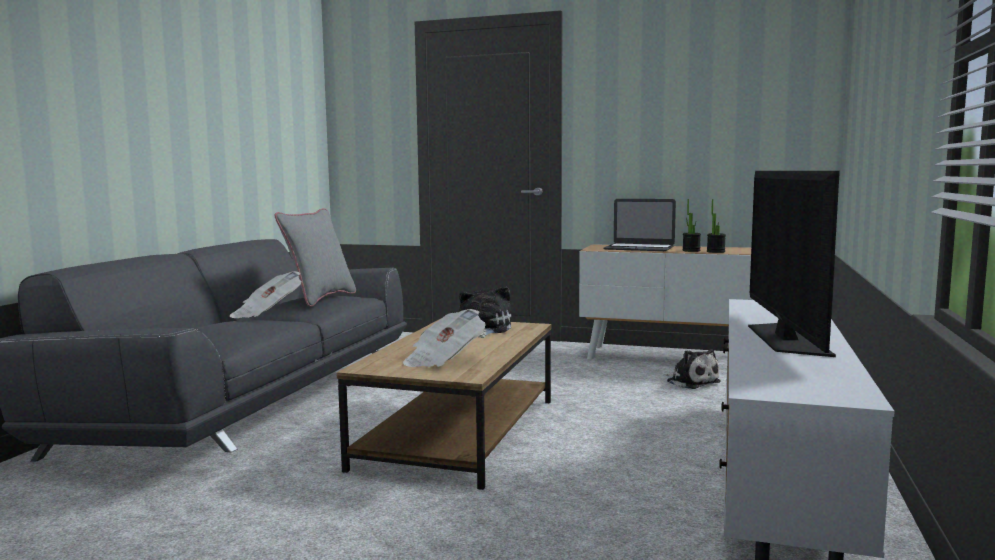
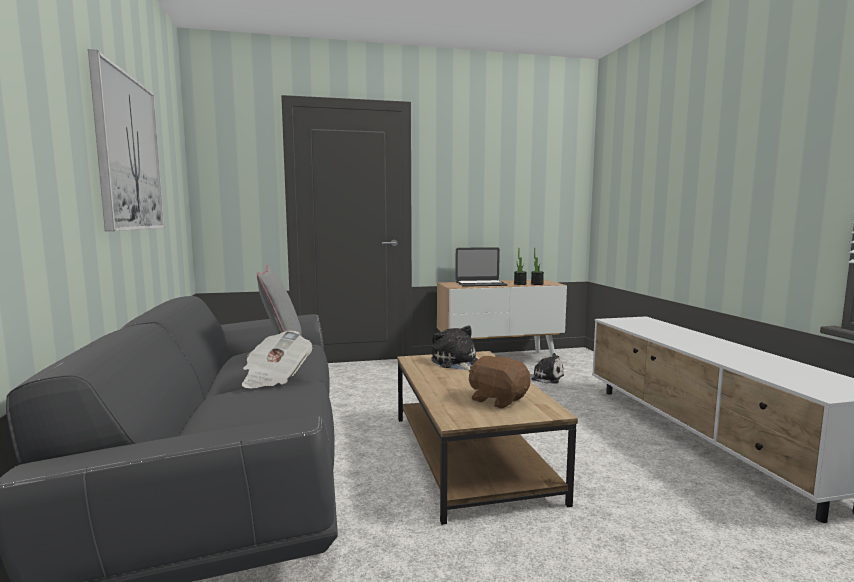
camera: 30 degrees left, 0 degrees up
newspaper [403,309,485,367] -> brown plush toy [469,356,530,409]
television [748,171,840,357] -> none
none -> picture [88,49,164,231]

